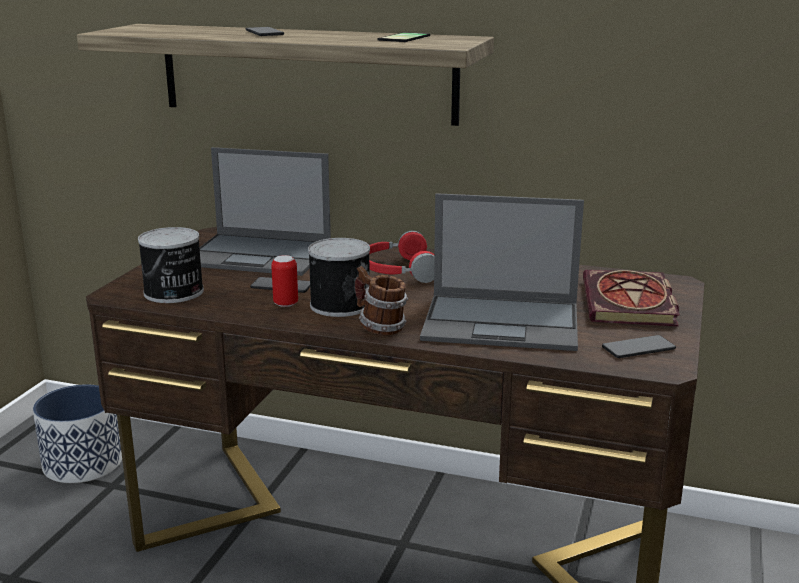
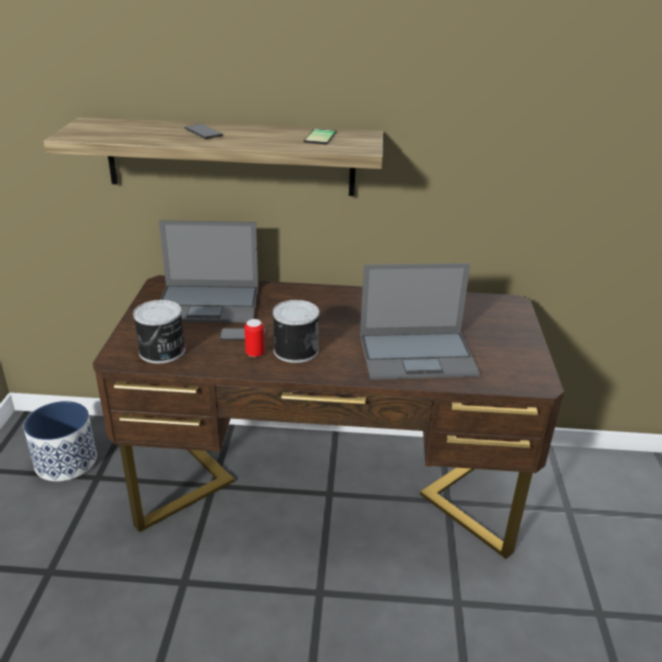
camera: 15 degrees left, 10 degrees up
mug [355,266,408,335] -> none
red headphones [369,230,434,283] -> none
book [583,270,680,326] -> none
phone [602,335,676,358] -> none

